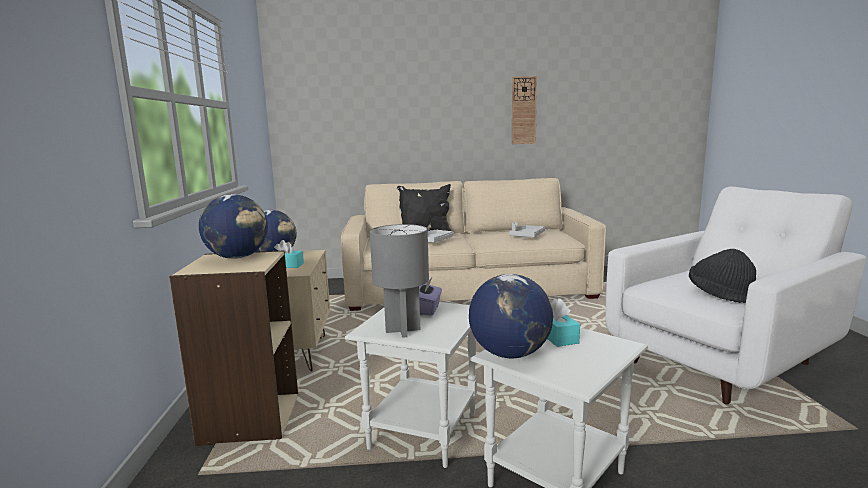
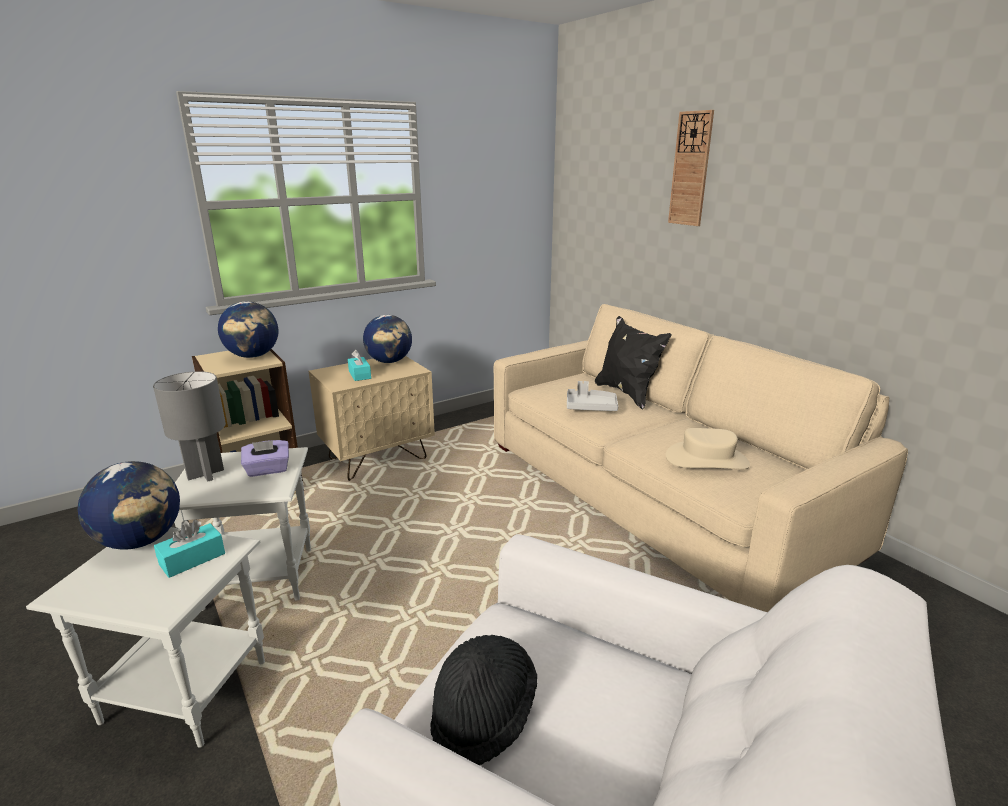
camera: 60 degrees right, 10 degrees up
grey tray [509,222,545,237] -> beige hat [666,428,750,470]
wall clock [512,76,537,144] -> wall clock moved to [668,110,714,226]

